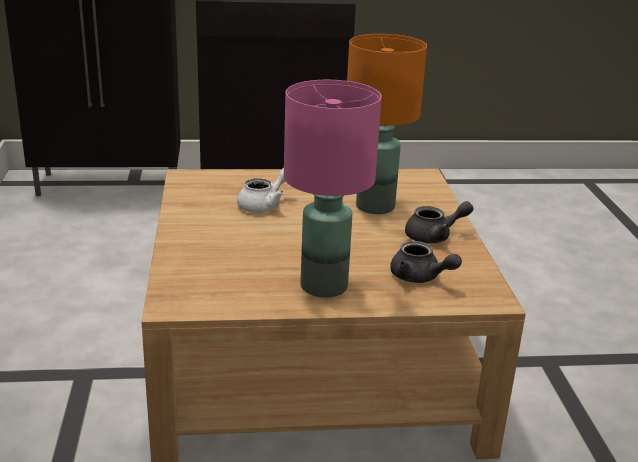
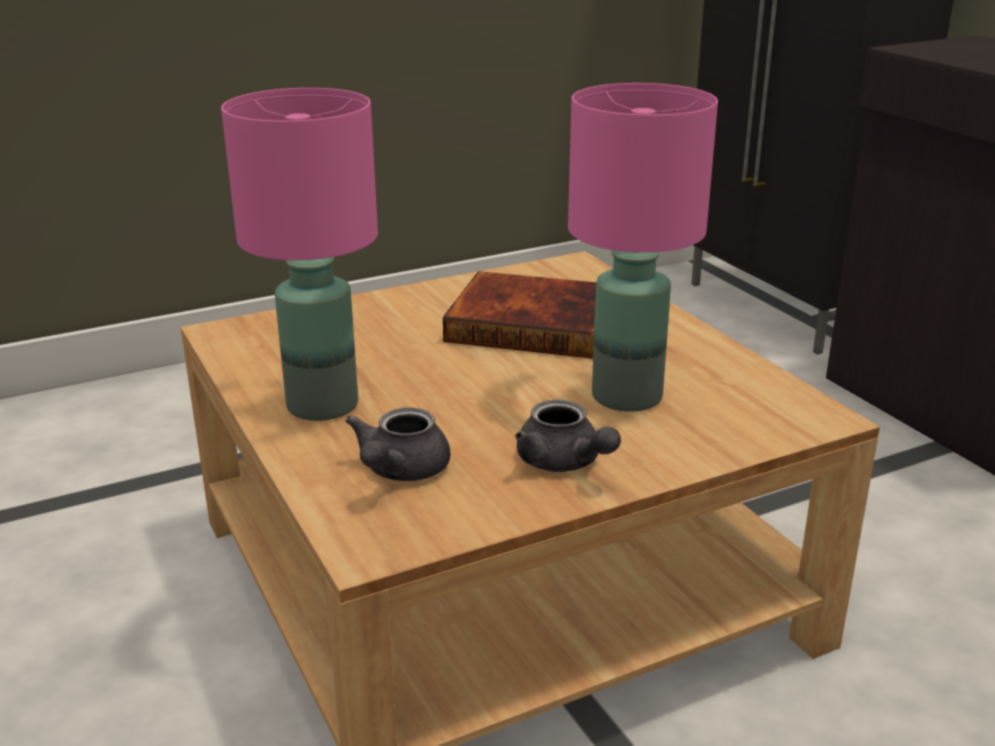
camera: 70 degrees right, 0 degrees up
white teapot [237,168,286,213] -> book [443,271,596,359]
orange table lamp [347,34,427,214] -> pink table lamp [568,83,718,412]

